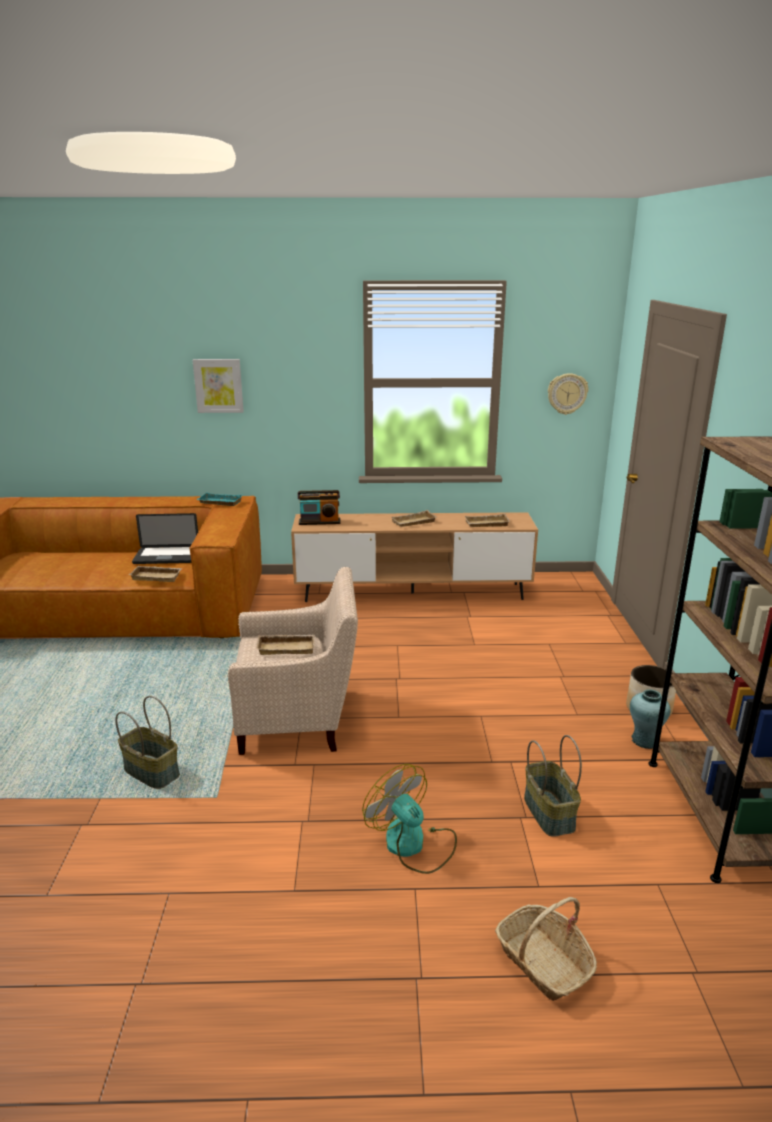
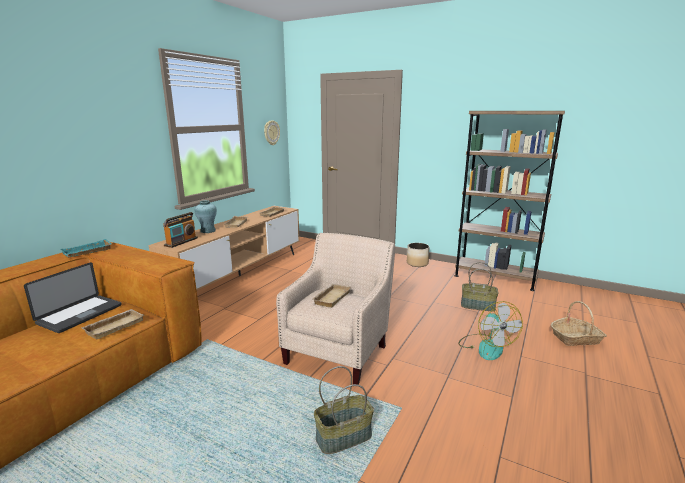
camera: 60 degrees left, 5 degrees down
picture [193,359,244,413] -> none
fan [362,764,457,874] -> fan turned 90 degrees counterclockwise [458,301,523,360]
turquoise vase [630,689,670,749] -> turquoise vase moved to [195,200,217,233]

